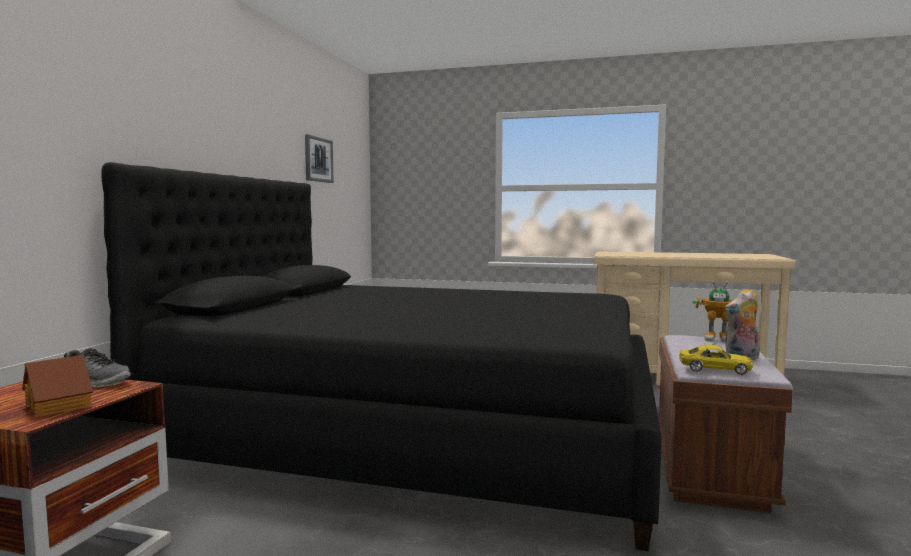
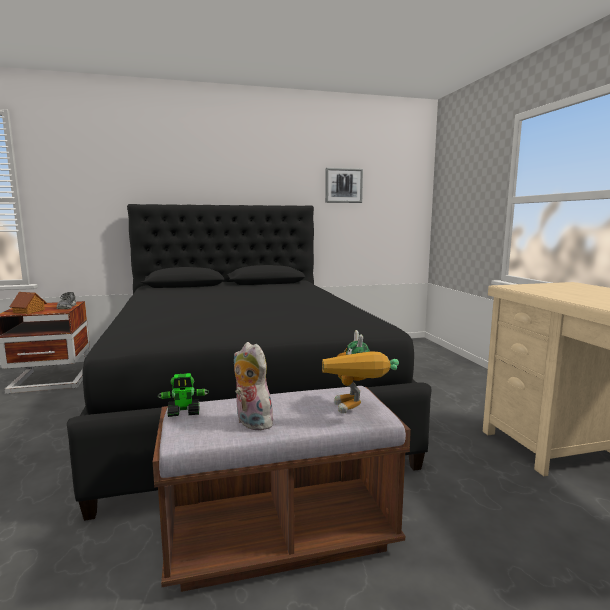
camera: 60 degrees right, 5 degrees up
yellow toy car [679,344,753,375] -> toy robot [158,373,209,417]

